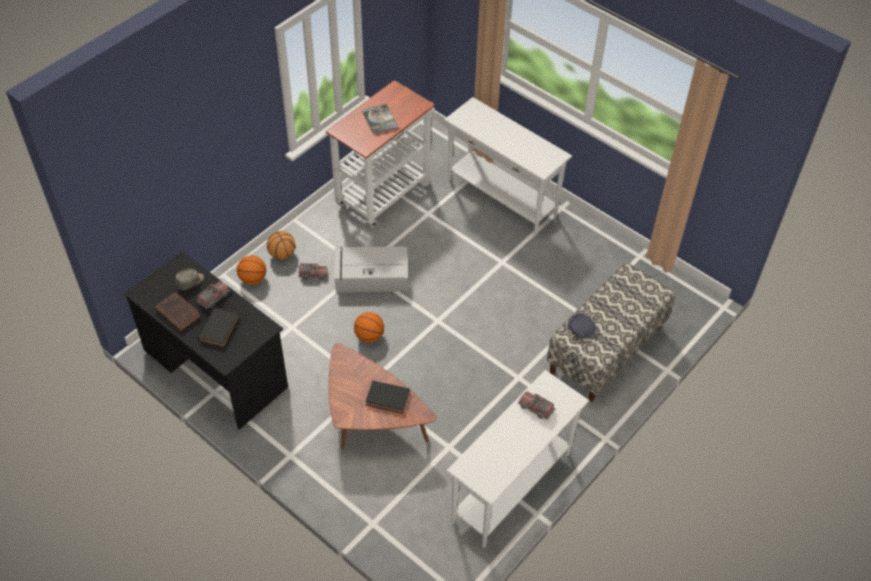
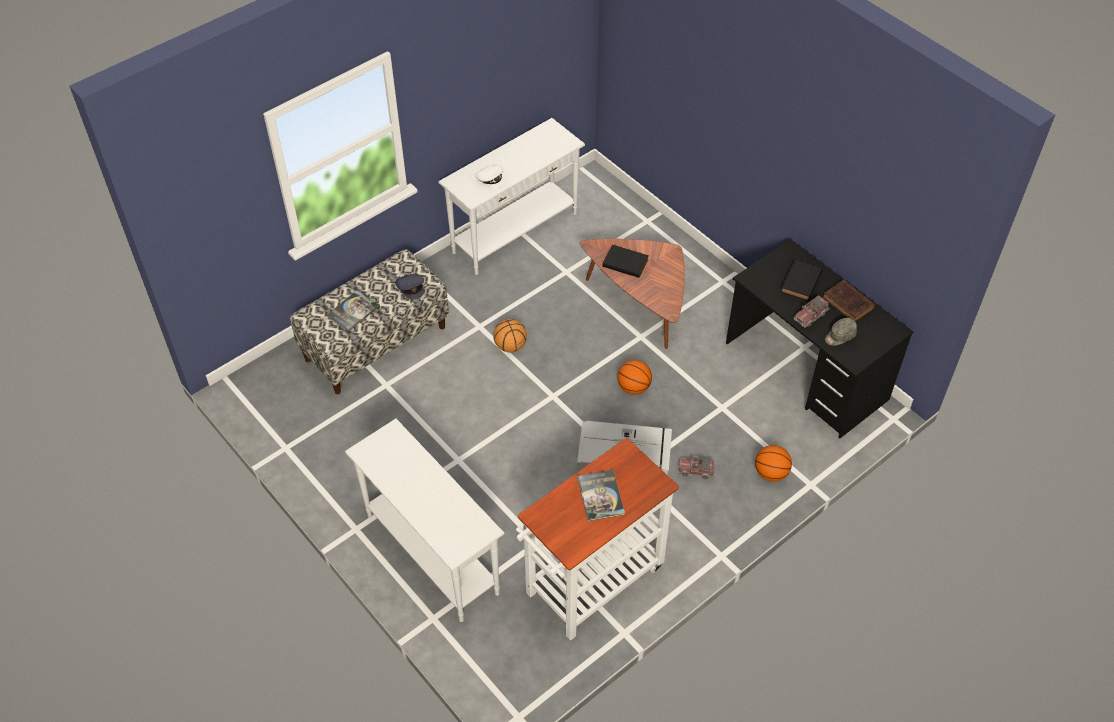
camera: 170 degrees left, 0 degrees up
basketball [267,231,295,260] -> basketball moved to [493,319,527,352]
toy truck [518,391,555,420] -> white cap [475,165,505,189]
none -> book [327,290,380,331]

